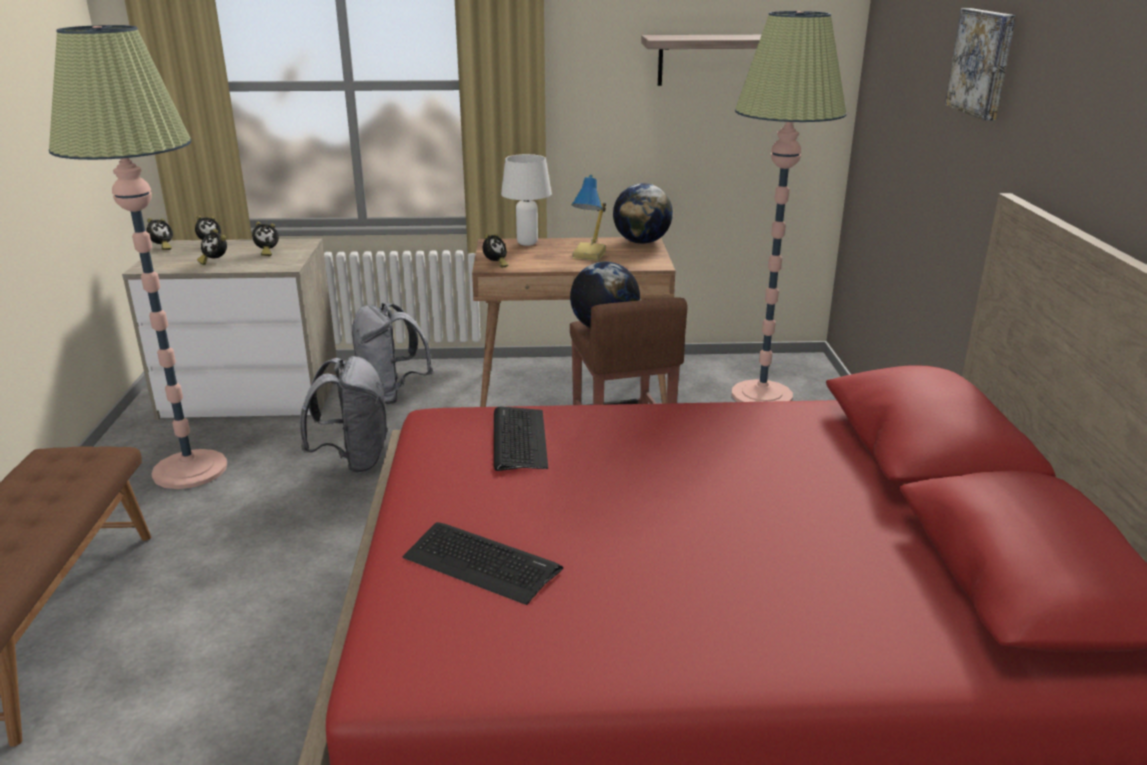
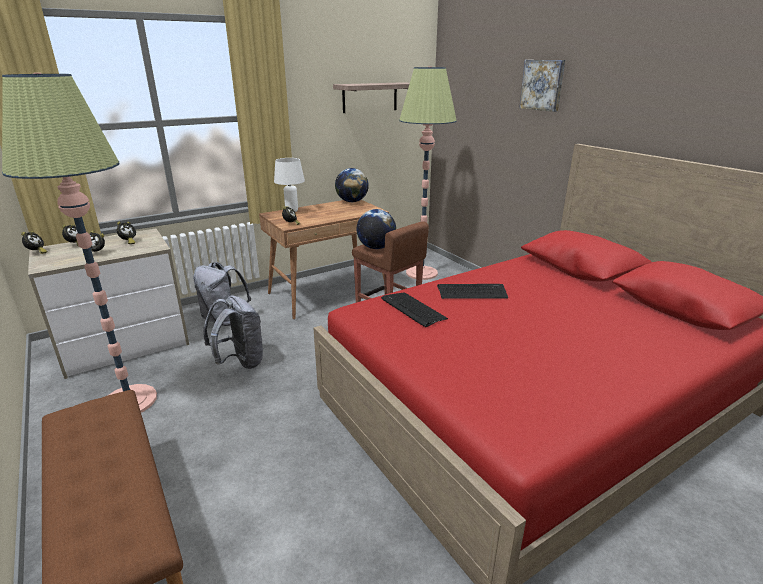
camera: 30 degrees left, 0 degrees up
keyboard [403,522,563,605] -> keyboard moved to [437,284,508,299]
table lamp [571,175,606,261] -> none

